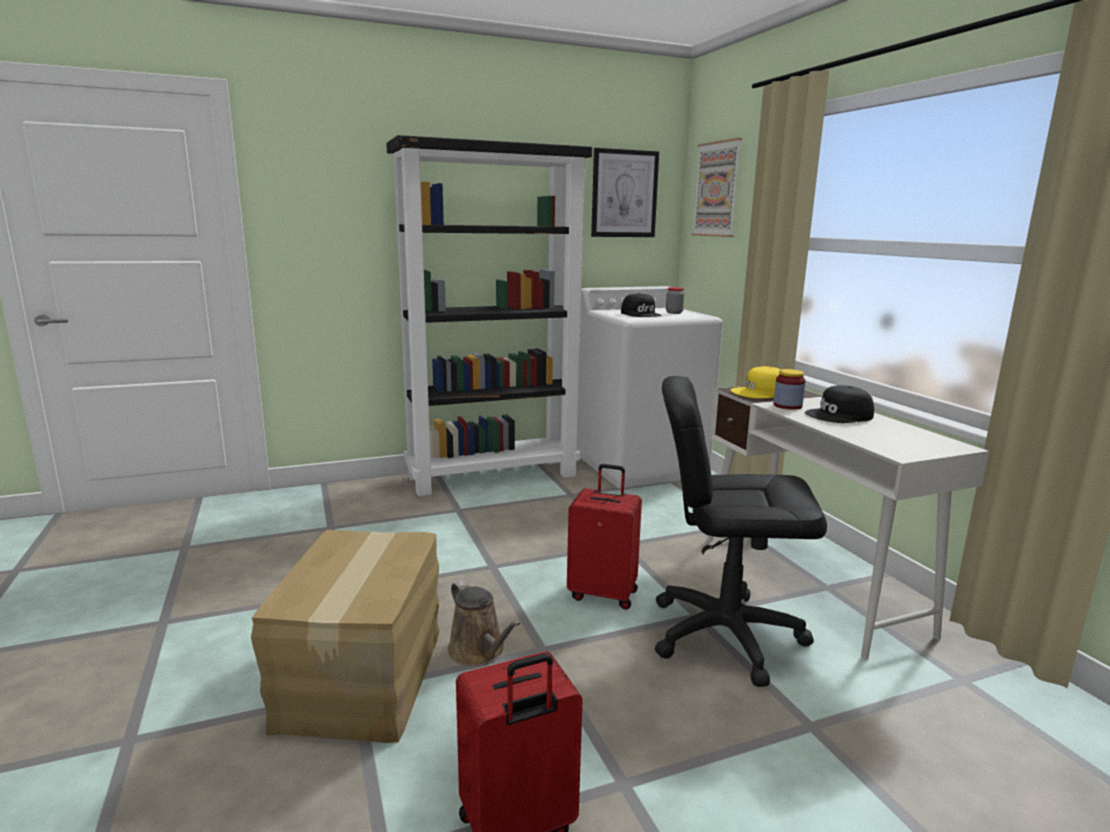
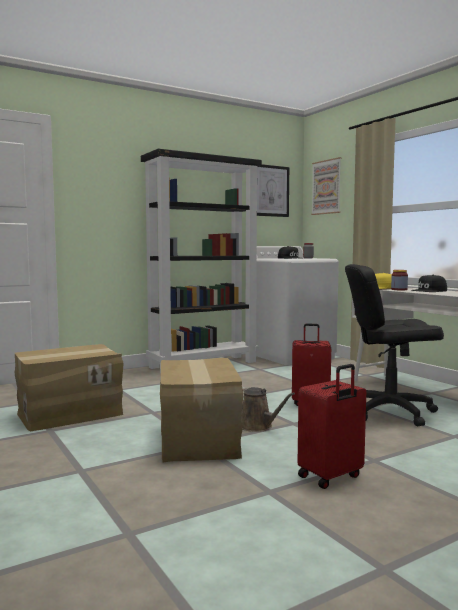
camera: 10 degrees left, 10 degrees down
none -> cardboard box [15,344,123,431]

